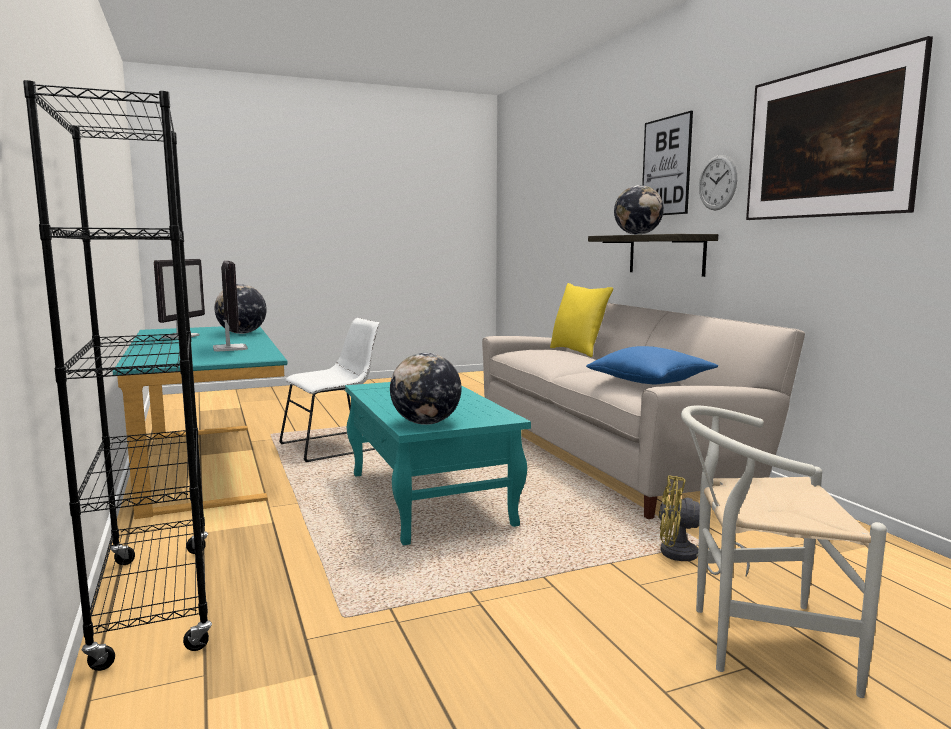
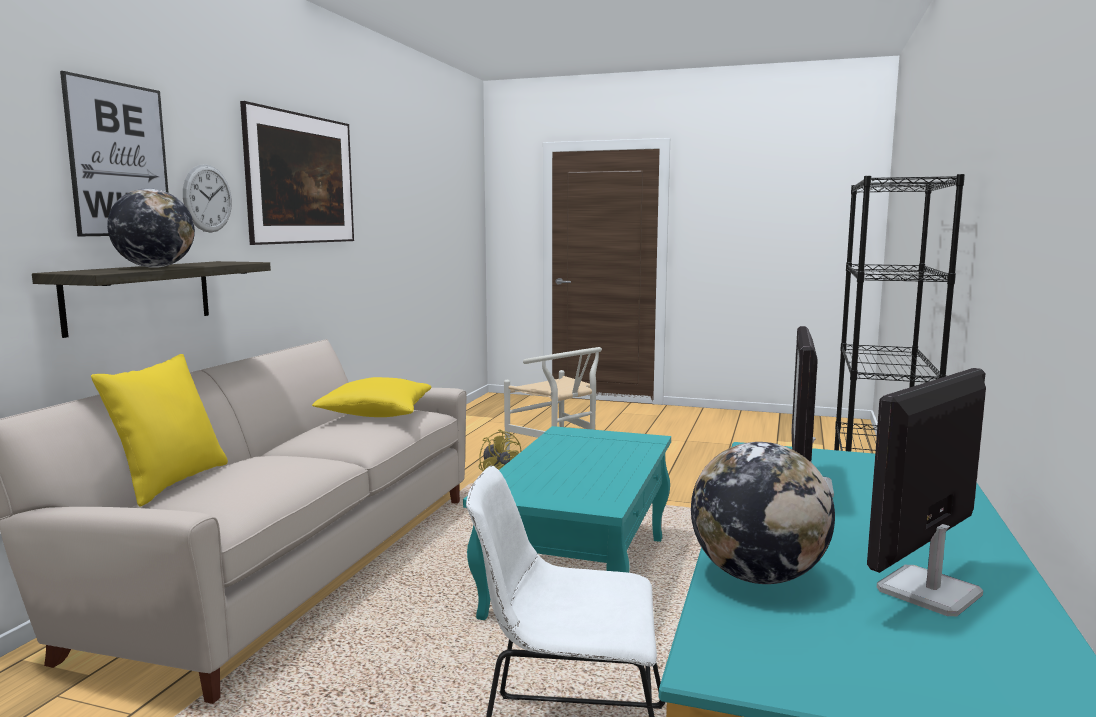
camera: 140 degrees left, 0 degrees up
globe [390,353,461,425] -> none
blue pillow [586,346,718,384] -> yellow pillow [312,377,431,417]

